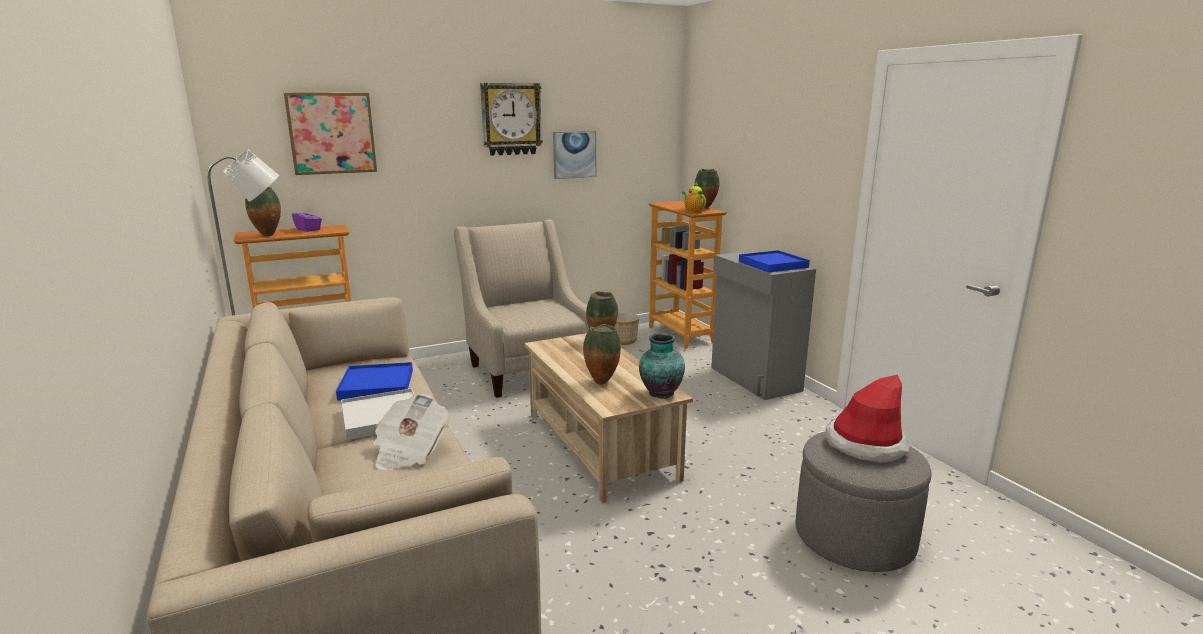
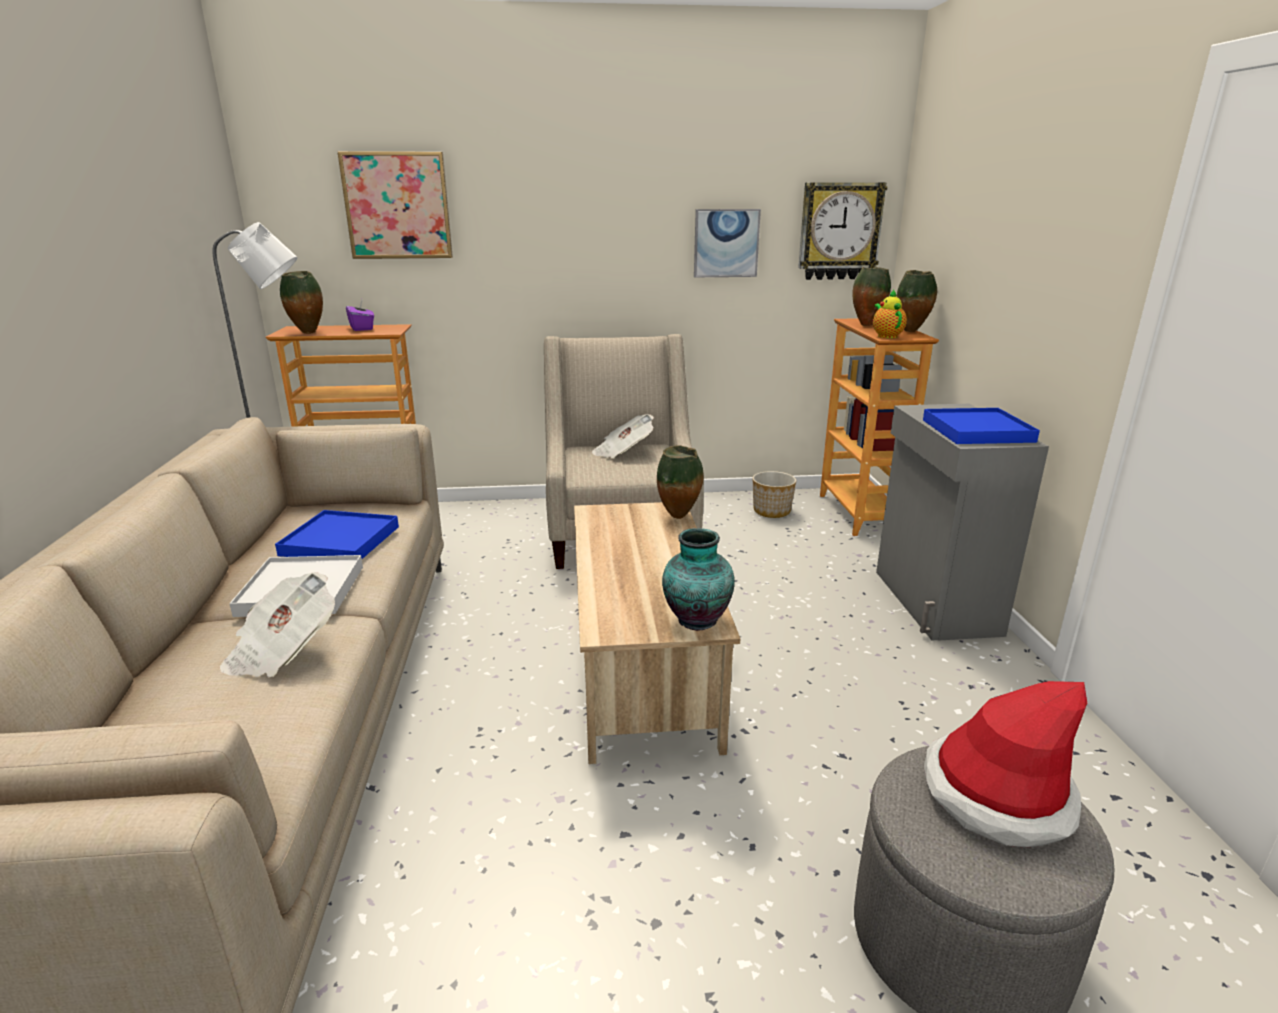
camera: 20 degrees right, 5 degrees up
wall clock [480,83,543,156] -> wall clock moved to [798,182,888,280]
vase [583,324,621,384] -> vase moved to [853,267,891,326]
none -> newspaper [592,414,654,458]

